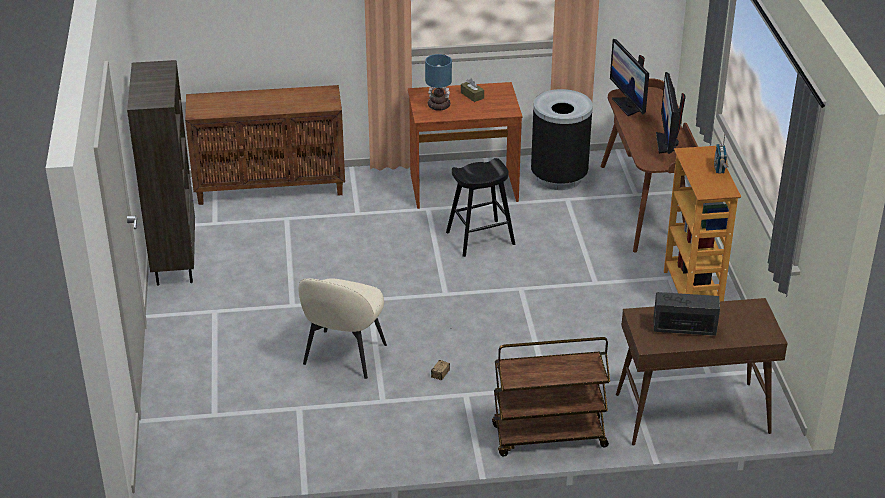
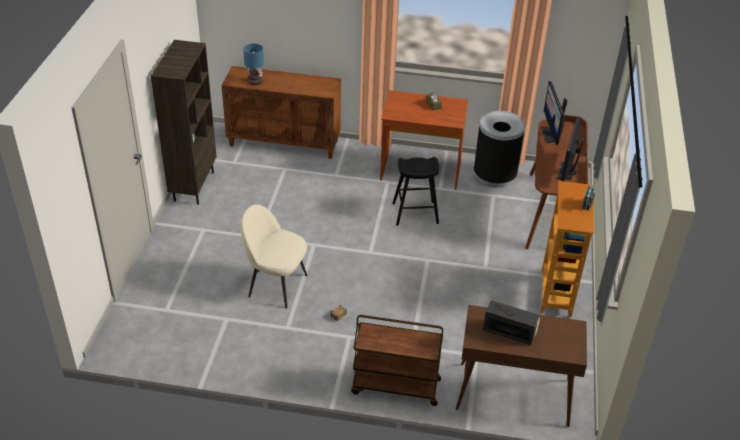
camera: 15 degrees right, 5 degrees up
beige chair [298,278,387,379] -> beige chair turned 75 degrees clockwise [241,205,307,309]
table lamp [425,54,452,111] -> table lamp moved to [243,43,264,85]

